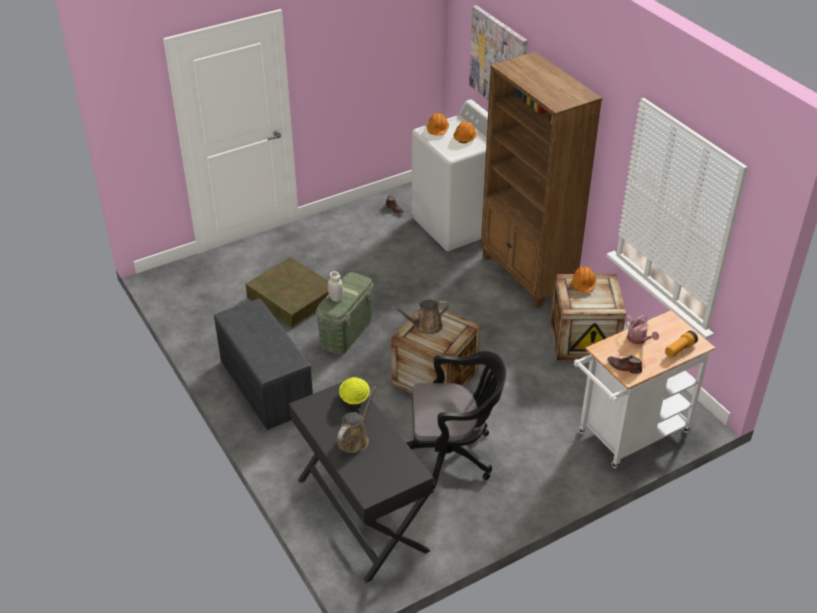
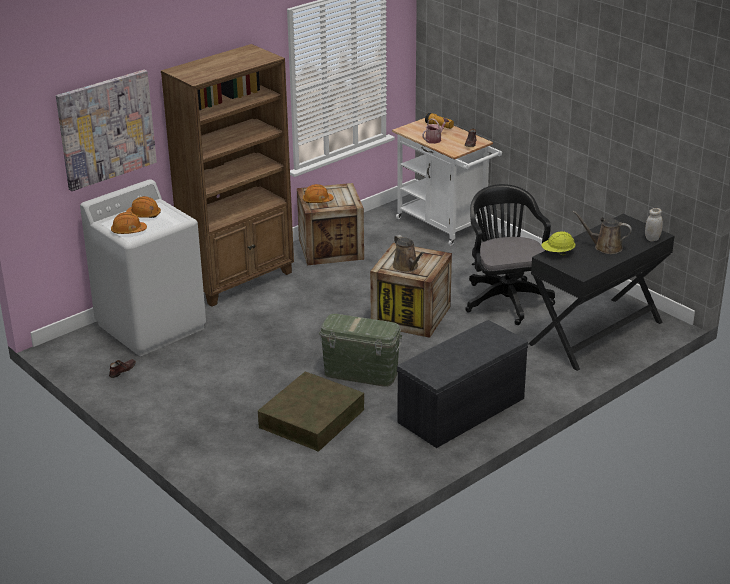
camera: 100 degrees left, 10 degrees down
white jar [328,271,343,302] -> white jar moved to [645,208,663,241]

